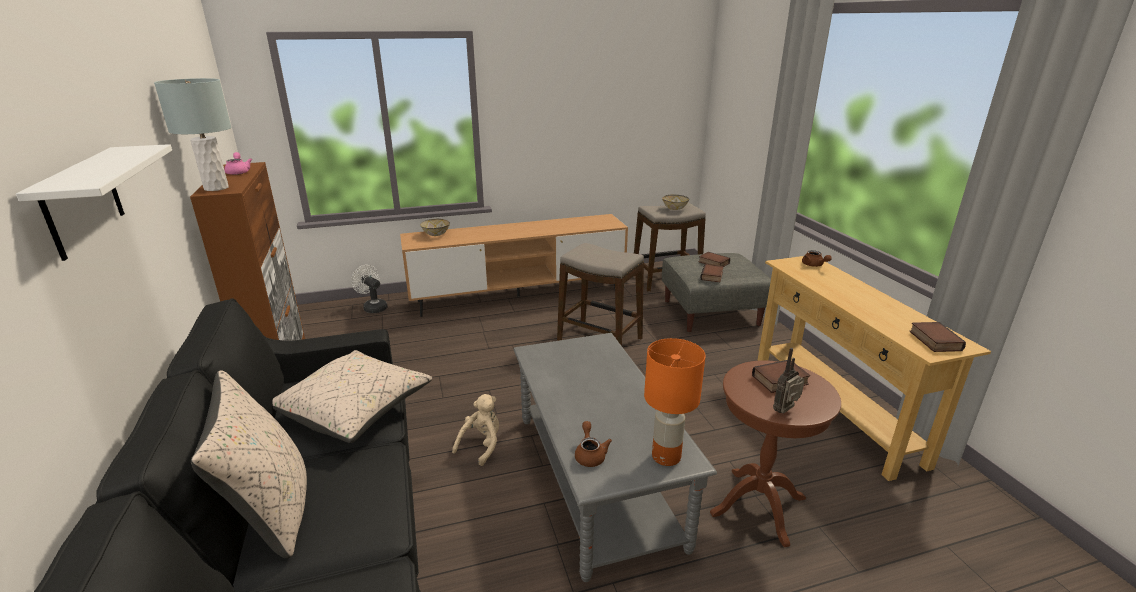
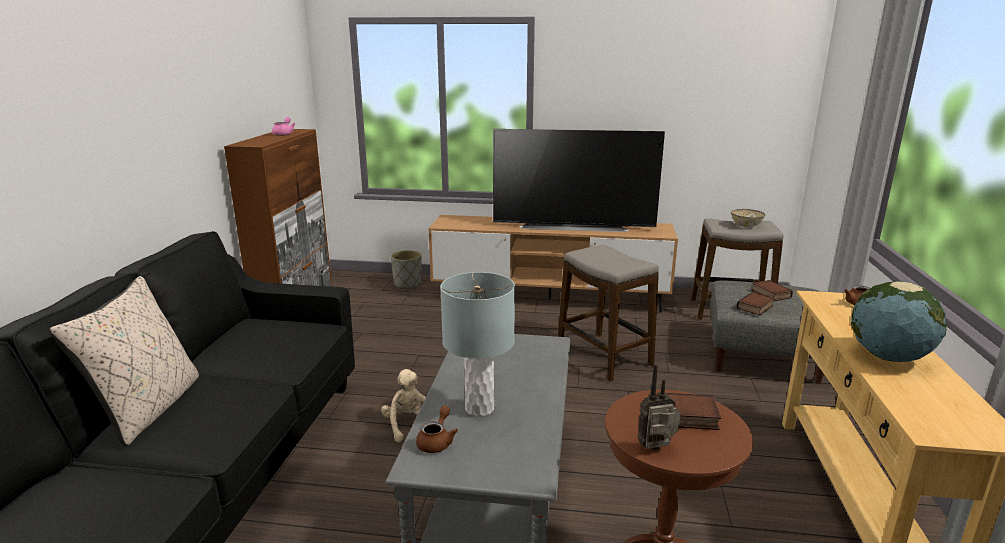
camera: 25 degrees right, 5 degrees down
white shelf [16,144,172,261] -> none
grey table lamp [154,78,232,191] -> grey table lamp moved to [440,272,515,417]
beige pillow [272,350,432,443] -> none
white fan [351,265,388,313] -> grey planter [391,250,422,289]
bowl [420,219,450,236] -> none
beige plush toy [452,394,499,466] -> beige plush toy turned 75 degrees counterclockwise [381,369,426,442]
orange table lamp [644,338,705,466] -> none
book [909,322,966,352] -> none
none -> television [493,129,665,232]
none -> globe [851,281,947,362]

